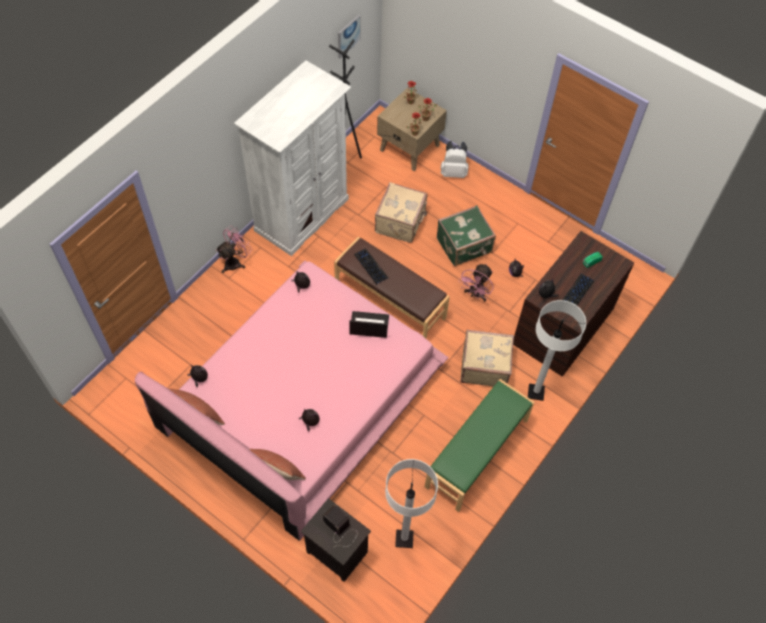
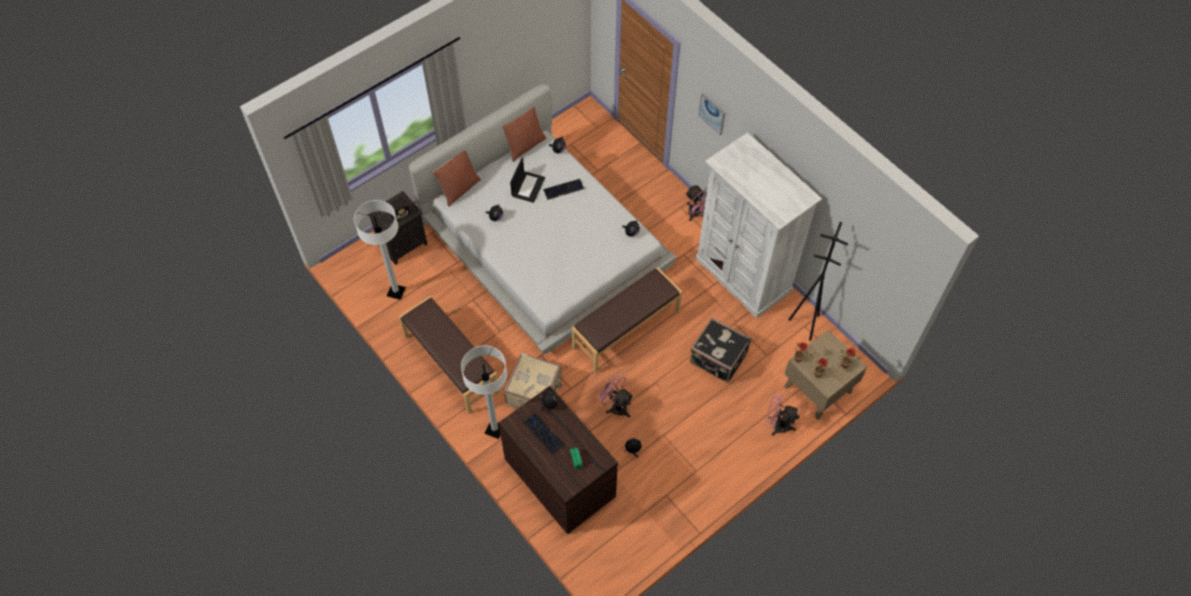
camera: 105 degrees right, 0 degrees up
pink bed [135,260,449,541] -> white bed [409,84,676,354]
picture [338,15,361,59] -> picture moved to [698,93,725,136]
laptop [349,311,389,338] -> laptop moved to [510,158,545,203]
keyboard [354,249,388,284] -> keyboard moved to [543,179,584,200]
beige suitcase [375,182,428,243] -> black suitcase [690,317,751,383]
green bench [425,379,535,512] -> brown bench [399,296,500,414]
green suitcase [437,205,496,266] -> none
white backpack [441,141,468,178] -> pink fan [765,392,799,436]

